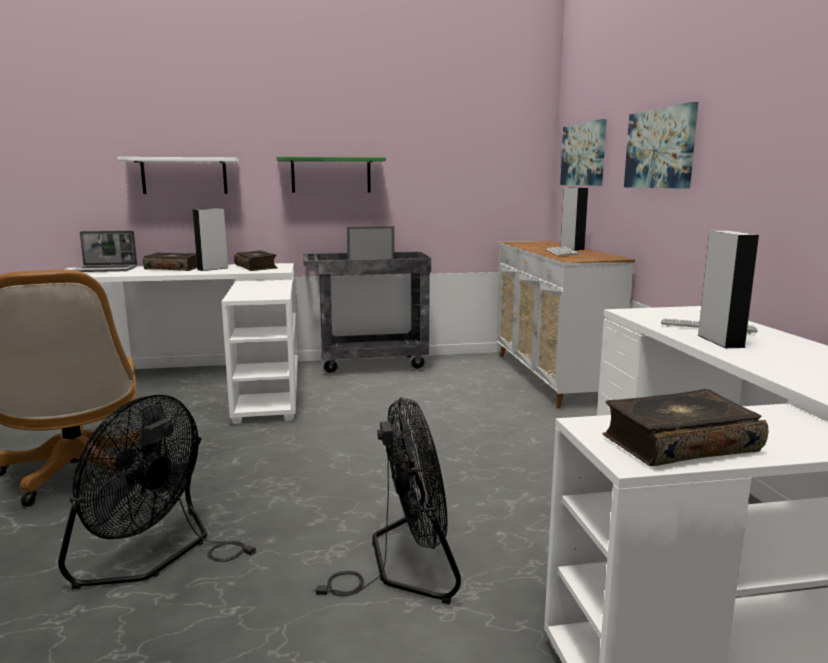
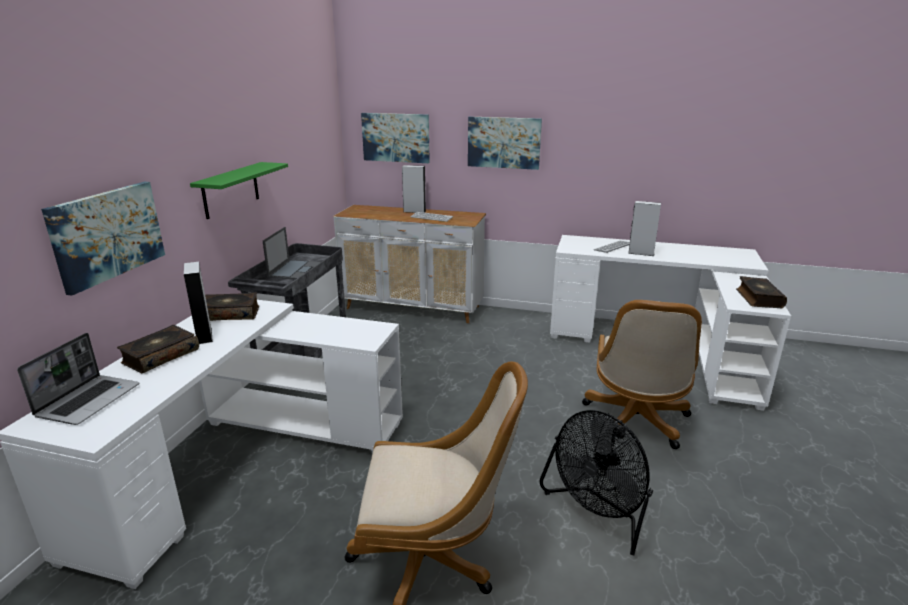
camera: 65 degrees left, 10 degrees up
white shelf [117,157,239,194] -> picture [41,182,165,296]
black fan [313,397,461,604] -> office chair [582,300,702,449]

